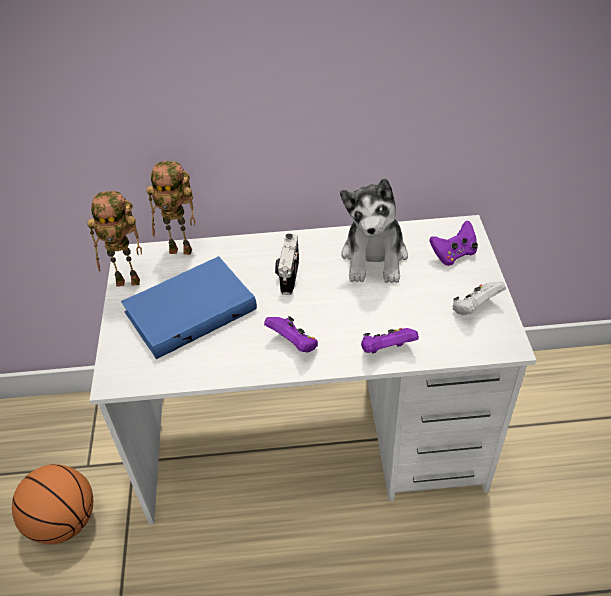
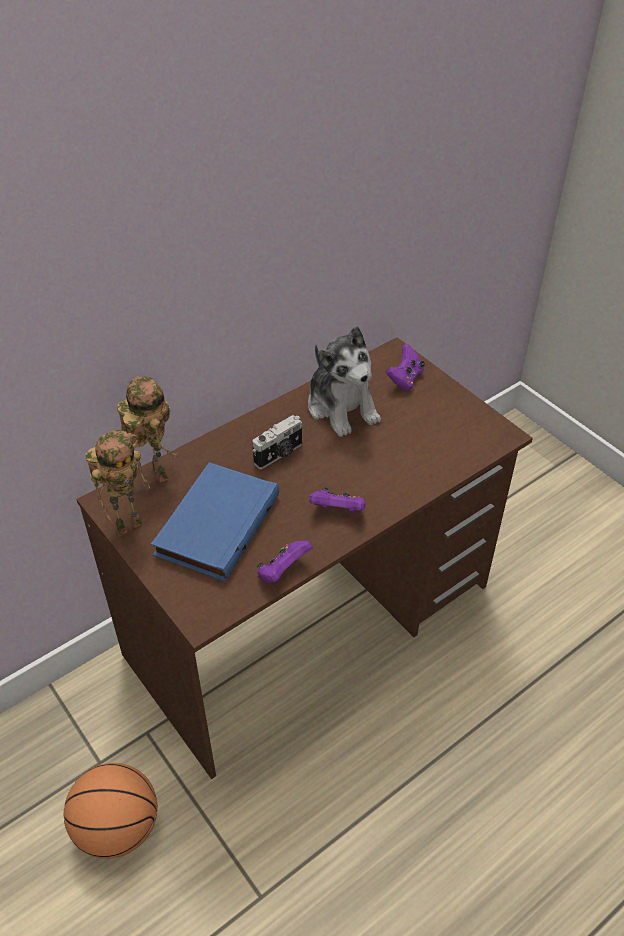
camera: 35 degrees left, 0 degrees up
white desk [89,215,536,525] -> brown desk [76,337,533,779]
toy robot [147,161,195,255] -> toy robot turned 90 degrees counterclockwise [117,376,179,483]
camera [275,234,299,295] -> camera turned 105 degrees counterclockwise [252,415,302,469]
purple game controller [361,328,419,354] -> purple game controller moved to [257,540,313,583]
white game controller [452,282,506,315] -> none

